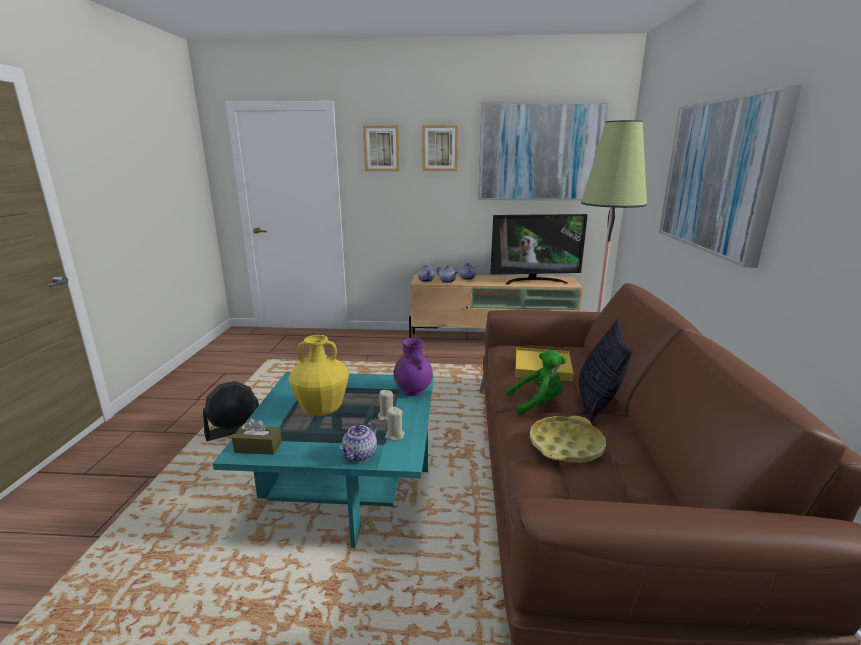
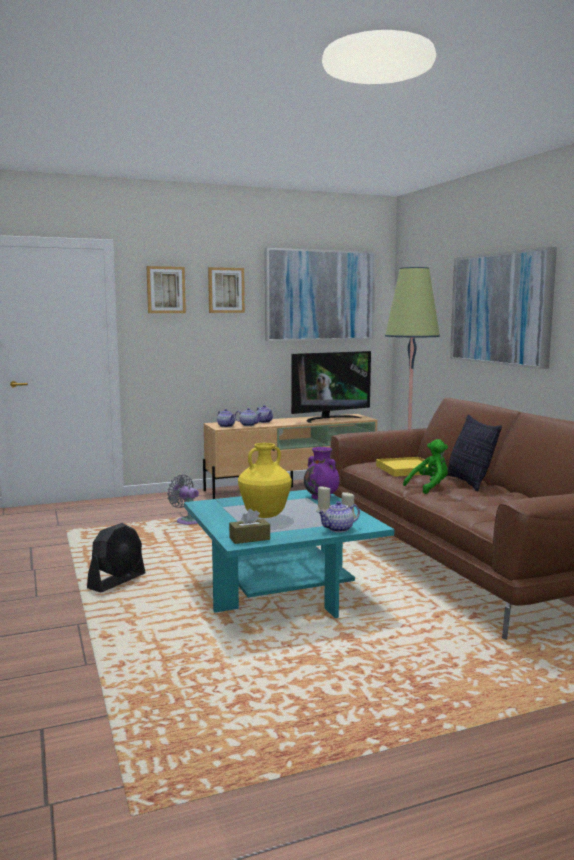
camera: 25 degrees left, 10 degrees down
teapot [340,420,377,462] -> teapot turned 60 degrees clockwise [317,501,360,532]
yellow tray [530,416,606,463] -> none
none -> grey fan [167,475,199,525]

